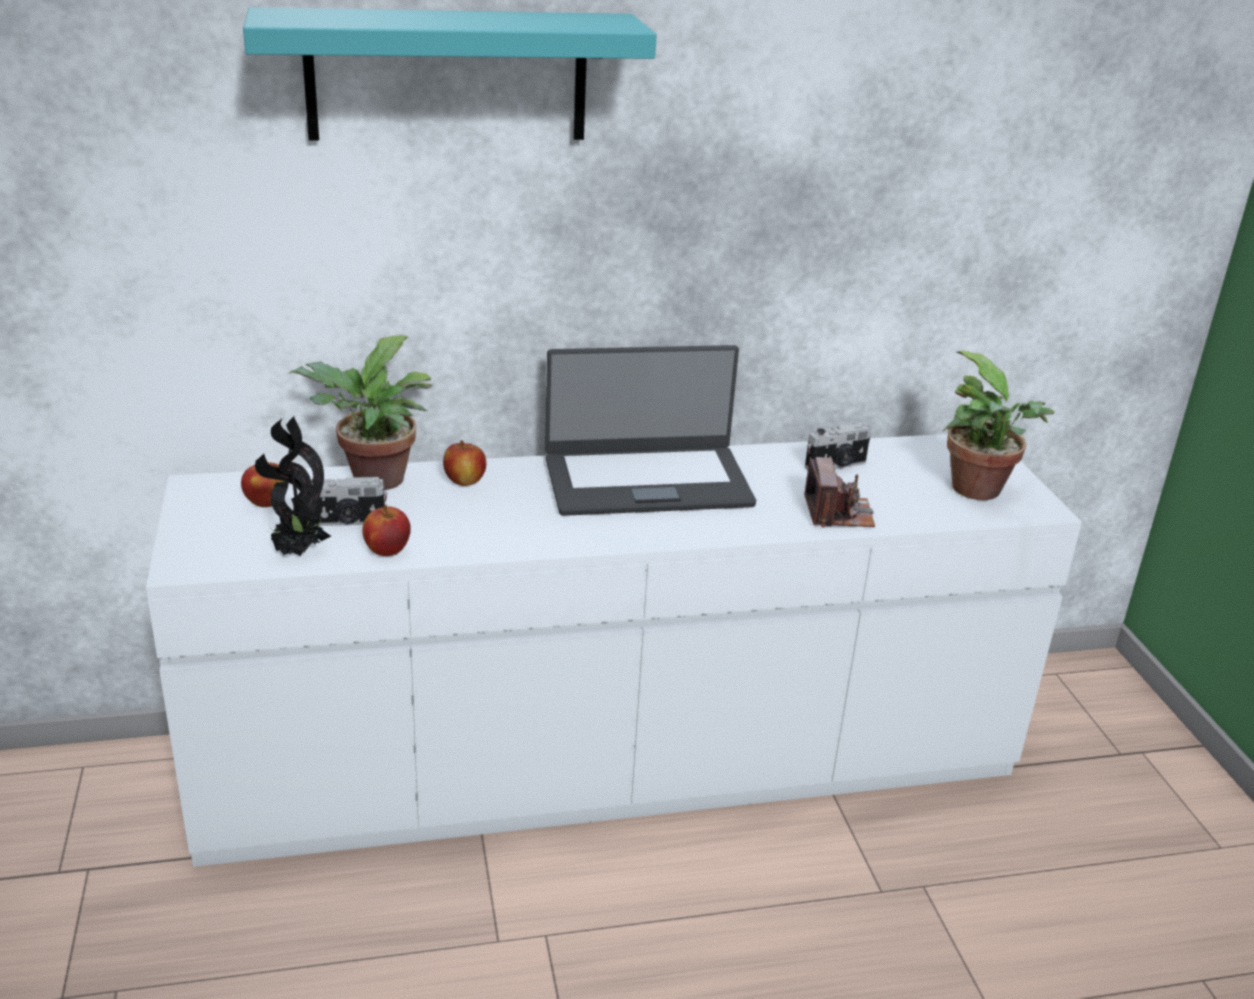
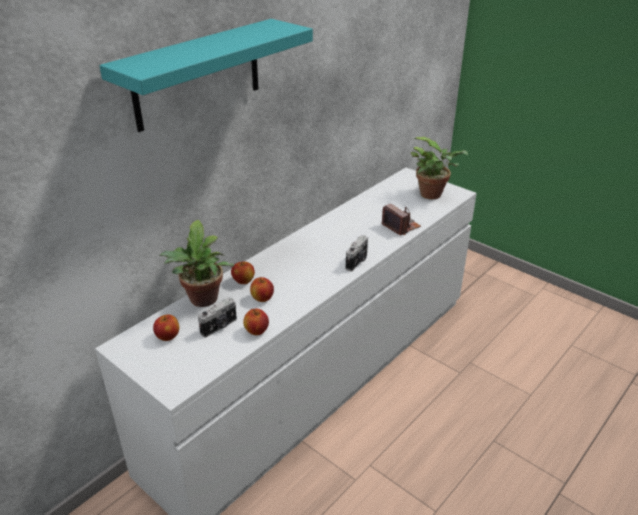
camera: 35 degrees left, 5 degrees up
potted plant [255,416,331,556] -> none
laptop [545,345,756,516] -> none
camera [805,422,871,470] -> camera moved to [346,235,368,272]
none -> apple [250,277,274,302]

